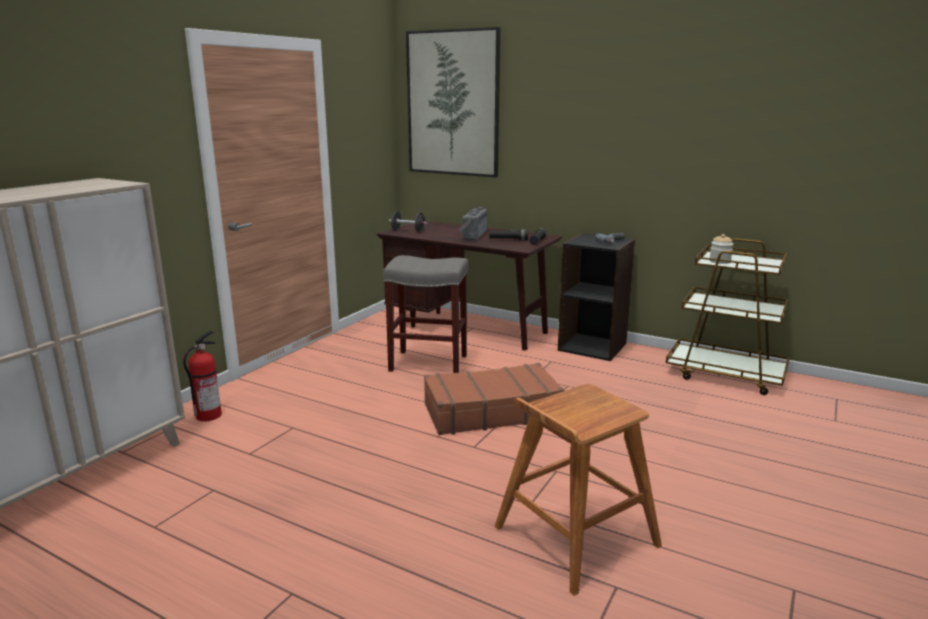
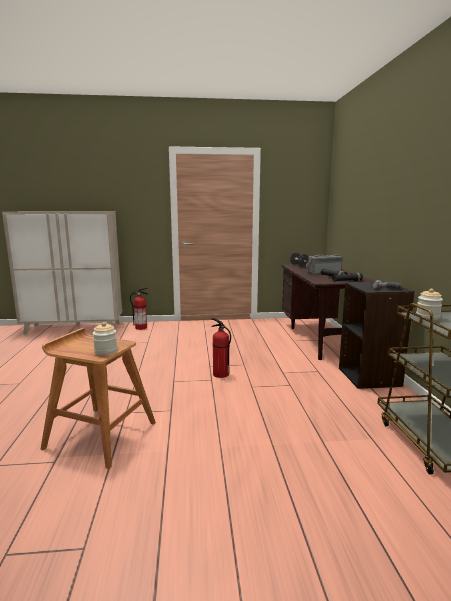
camera: 55 degrees right, 5 degrees down
grey stool [383,255,468,373] -> none
picture [406,27,500,177] -> none
brown suitcase [424,363,564,435] -> fire extinguisher [211,318,231,378]
none -> jar [93,322,117,355]

